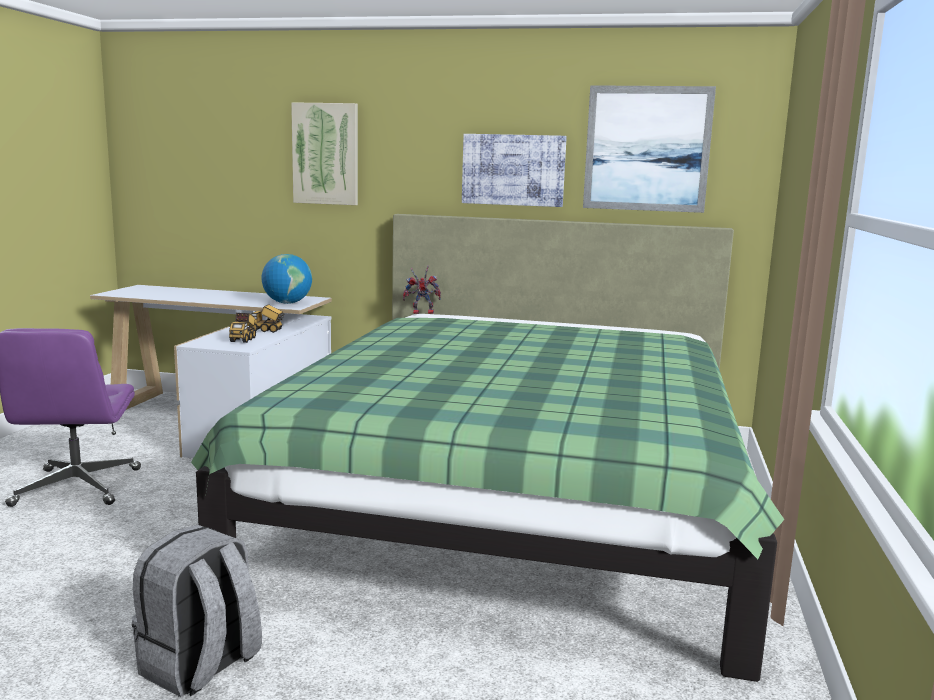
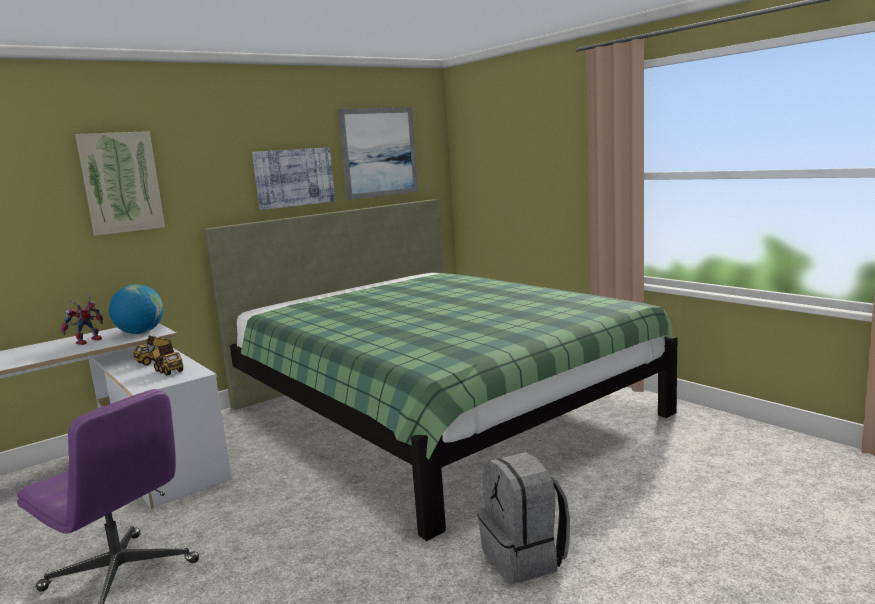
camera: 50 degrees left, 0 degrees up
toy robot [403,265,441,314] -> toy robot moved to [61,292,103,345]

